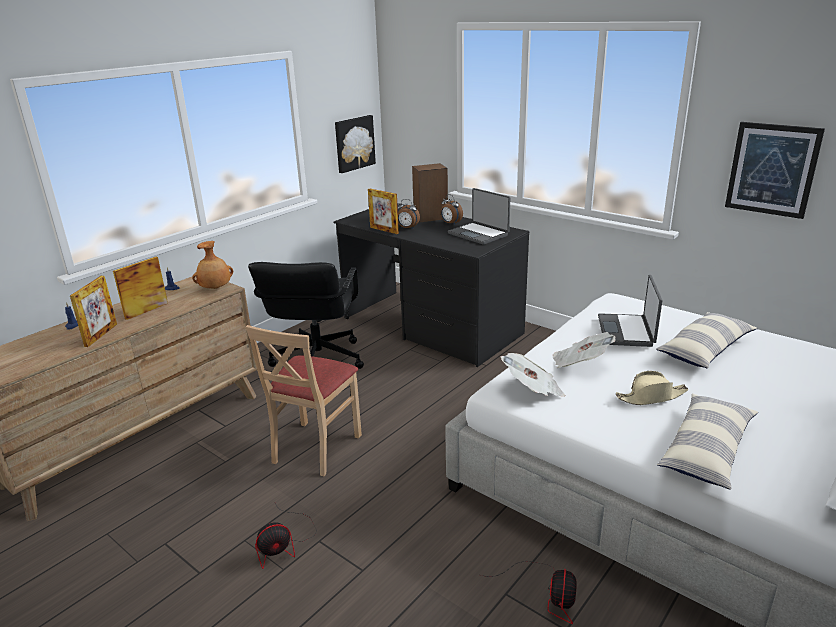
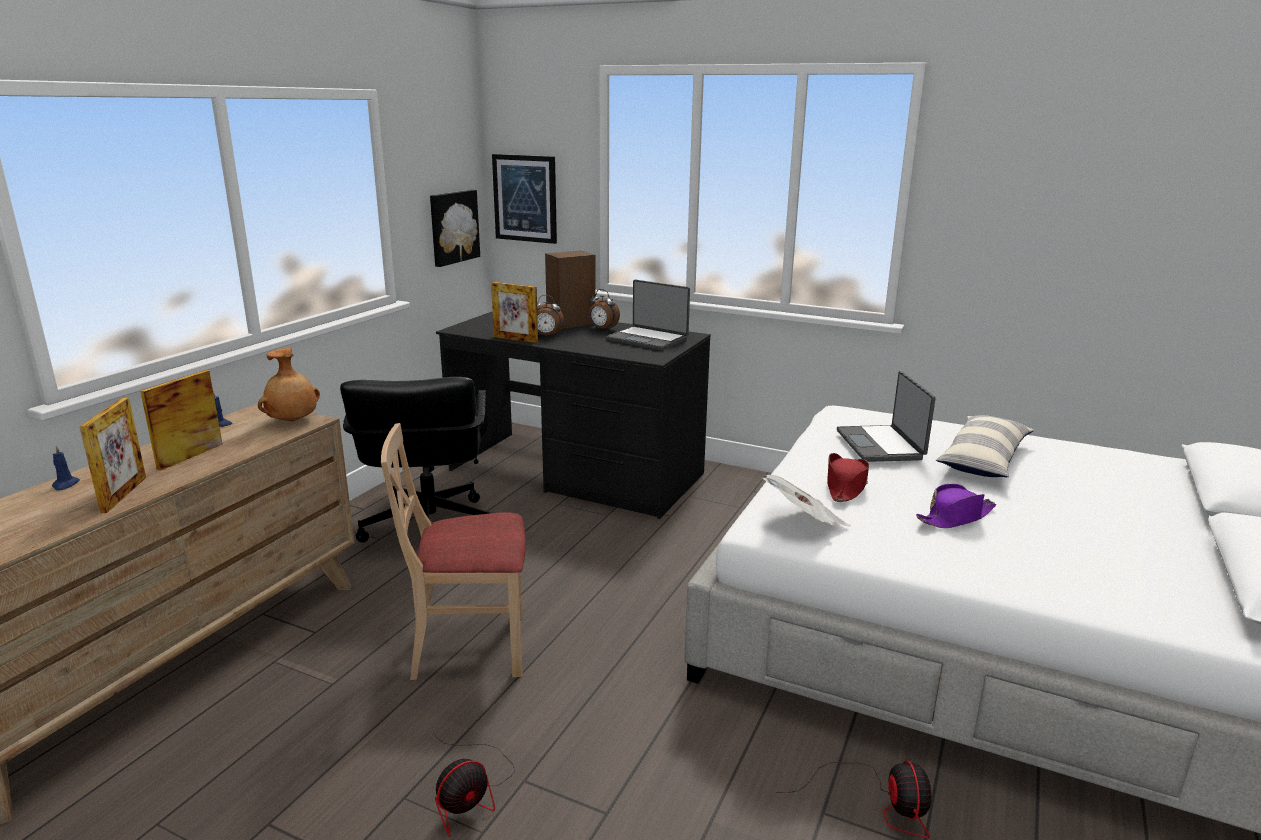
camera: 15 degrees left, 5 degrees down
beige chair [246,325,362,476] -> beige chair turned 75 degrees clockwise [381,423,526,680]
newspaper [552,332,615,368] -> red hat [827,453,869,502]
beige hat [616,371,689,405] -> purple hat [916,484,996,528]
pillow [657,393,758,490] -> none
picture [725,122,825,219] -> picture moved to [492,154,557,244]

